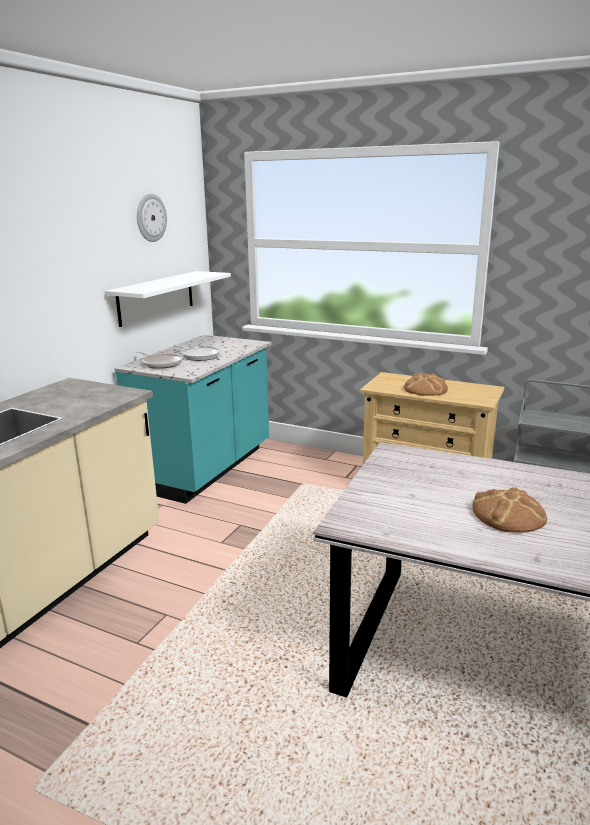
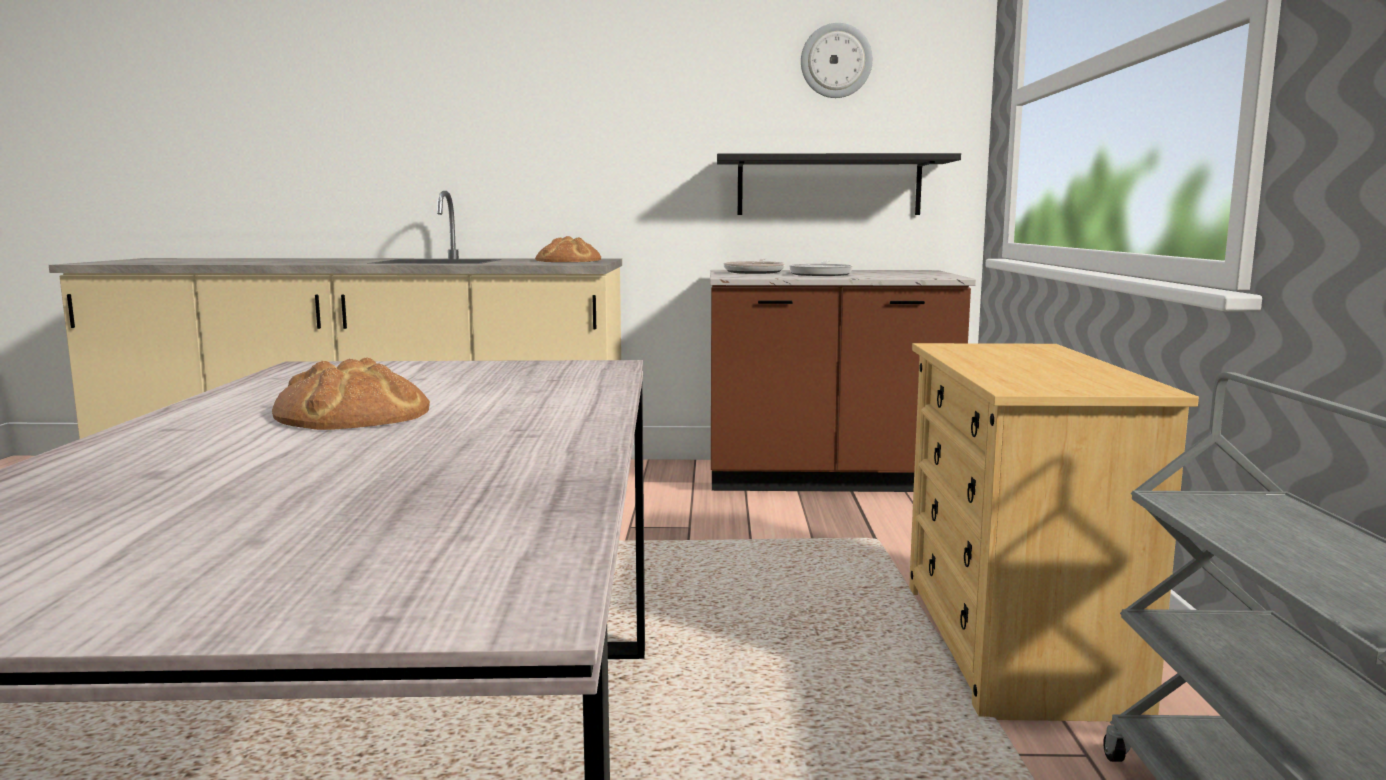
camera: 65 degrees right, 10 degrees down
white shelf [105,271,231,327] -> black shelf [717,153,961,215]
turquoise counter [115,335,272,504] -> brown counter [710,270,976,492]
bread [404,372,448,396] -> bread moved to [535,236,601,262]

